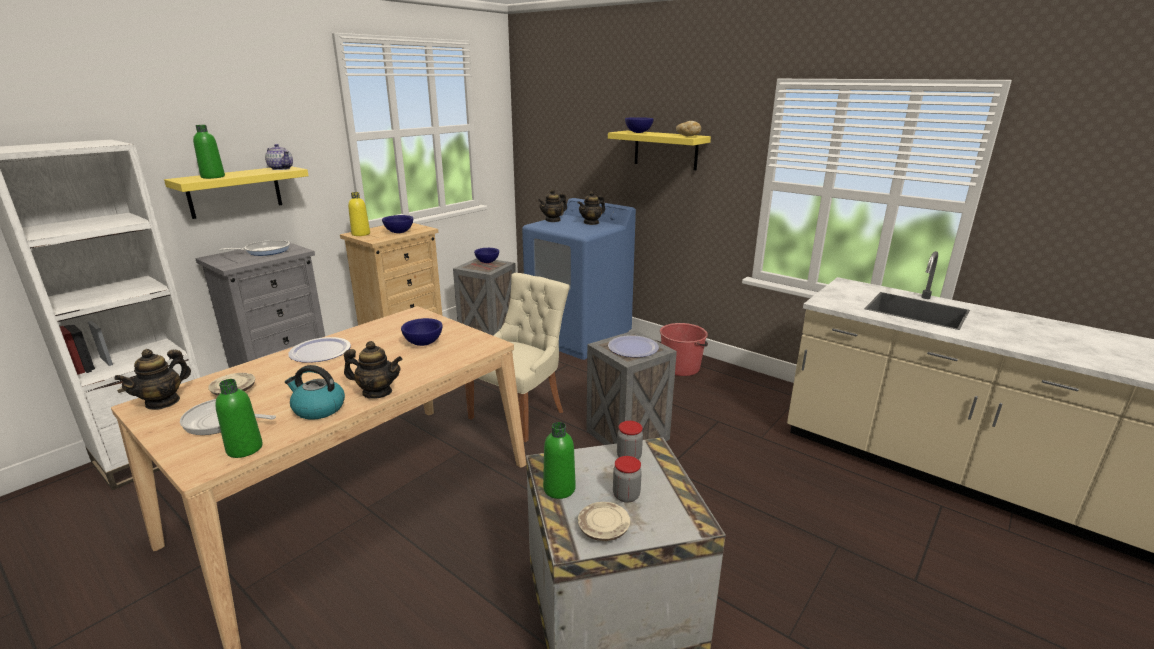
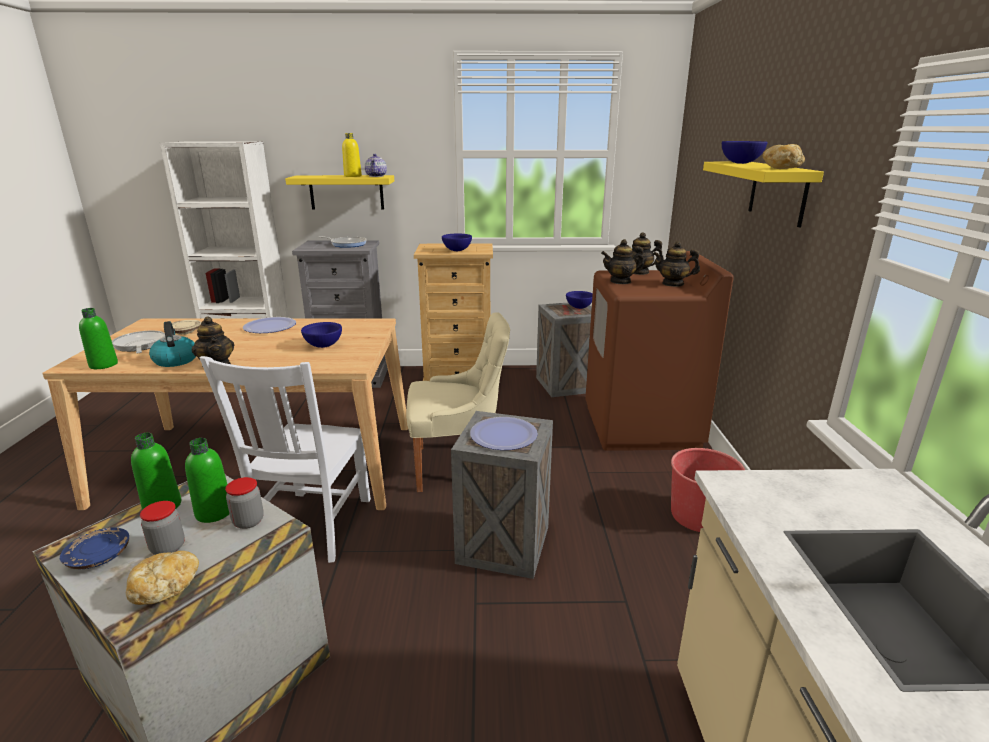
camera: 50 degrees right, 0 degrees up
teapot [114,349,191,410] -> teapot moved to [601,239,644,284]
green bottle [193,125,225,179] -> green bottle moved to [185,438,229,523]
yellow bottle [348,192,370,236] -> yellow bottle moved to [342,133,362,177]
blue washing machine [522,198,636,360] -> brown washing machine [585,251,734,451]
beige plate [578,502,630,541] -> blue plate [60,528,129,569]
none -> bread [126,551,199,605]
none -> white chair [200,356,371,563]

